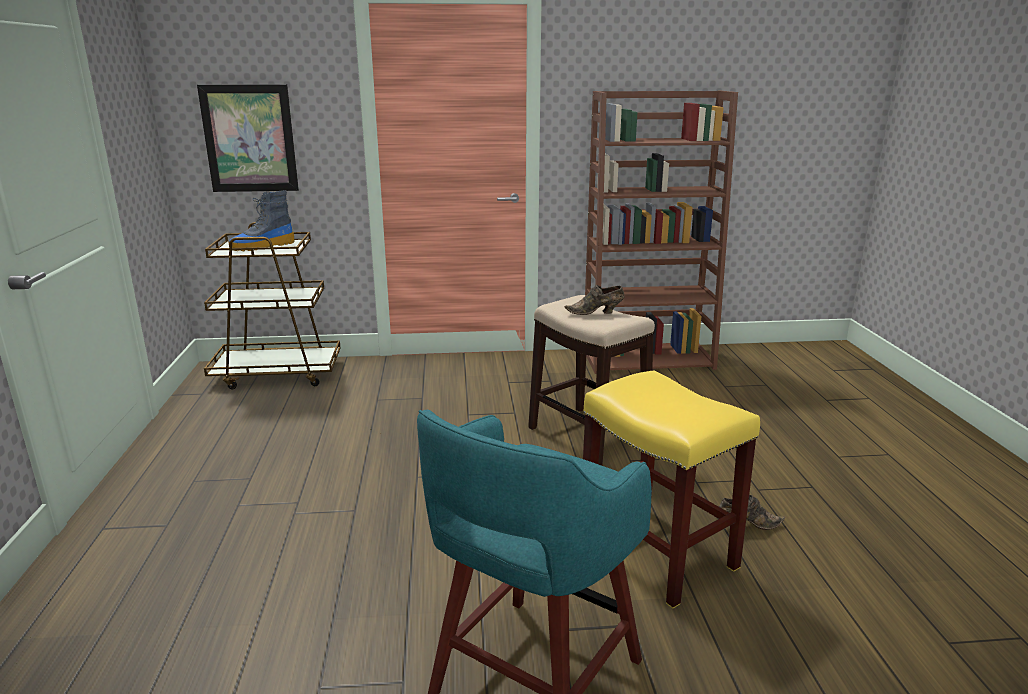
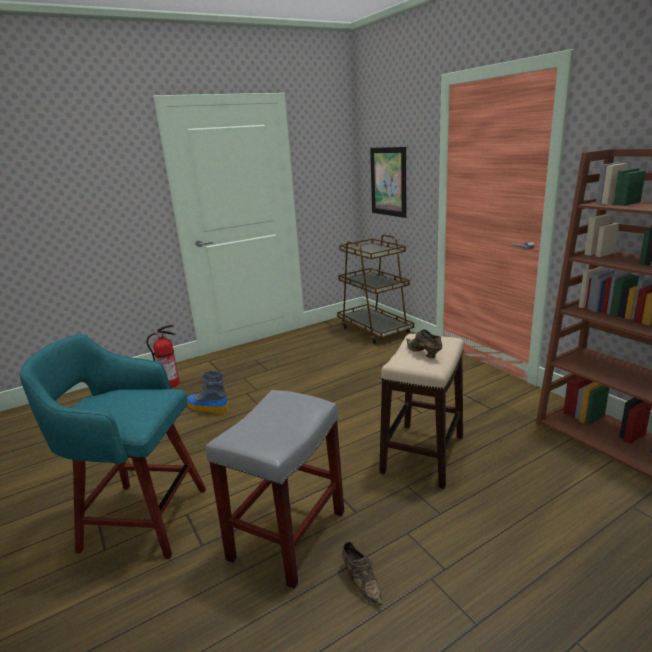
camera: 65 degrees right, 0 degrees up
boot [228,190,295,251] -> boot moved to [187,371,229,415]
yellow stool [583,370,760,608] -> grey stool [206,390,344,590]
none -> fire extinguisher [146,325,180,388]

